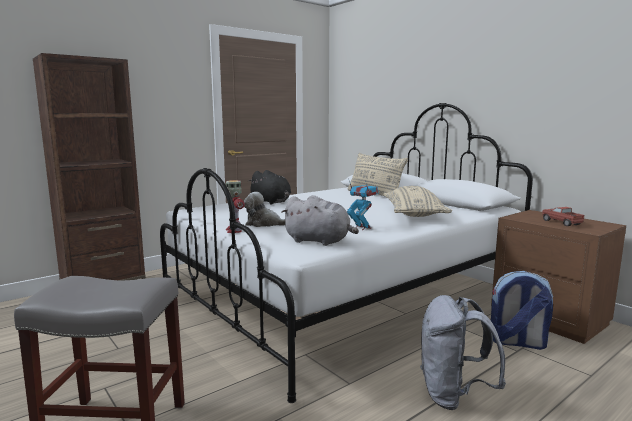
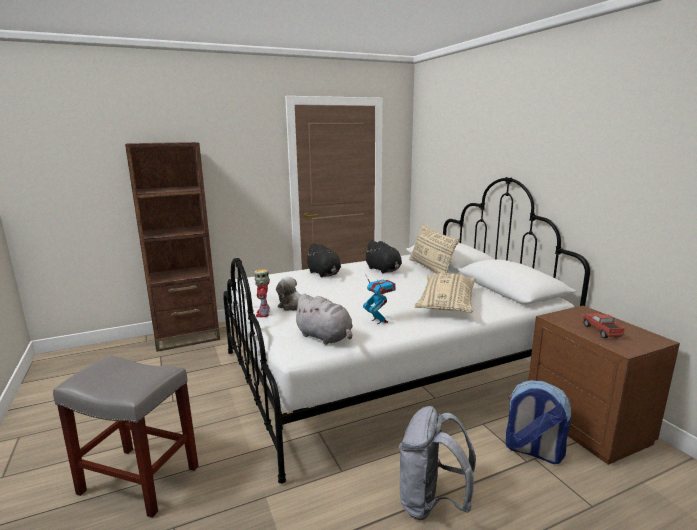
camera: 15 degrees right, 5 degrees up
none -> black plush toy [363,240,402,274]

